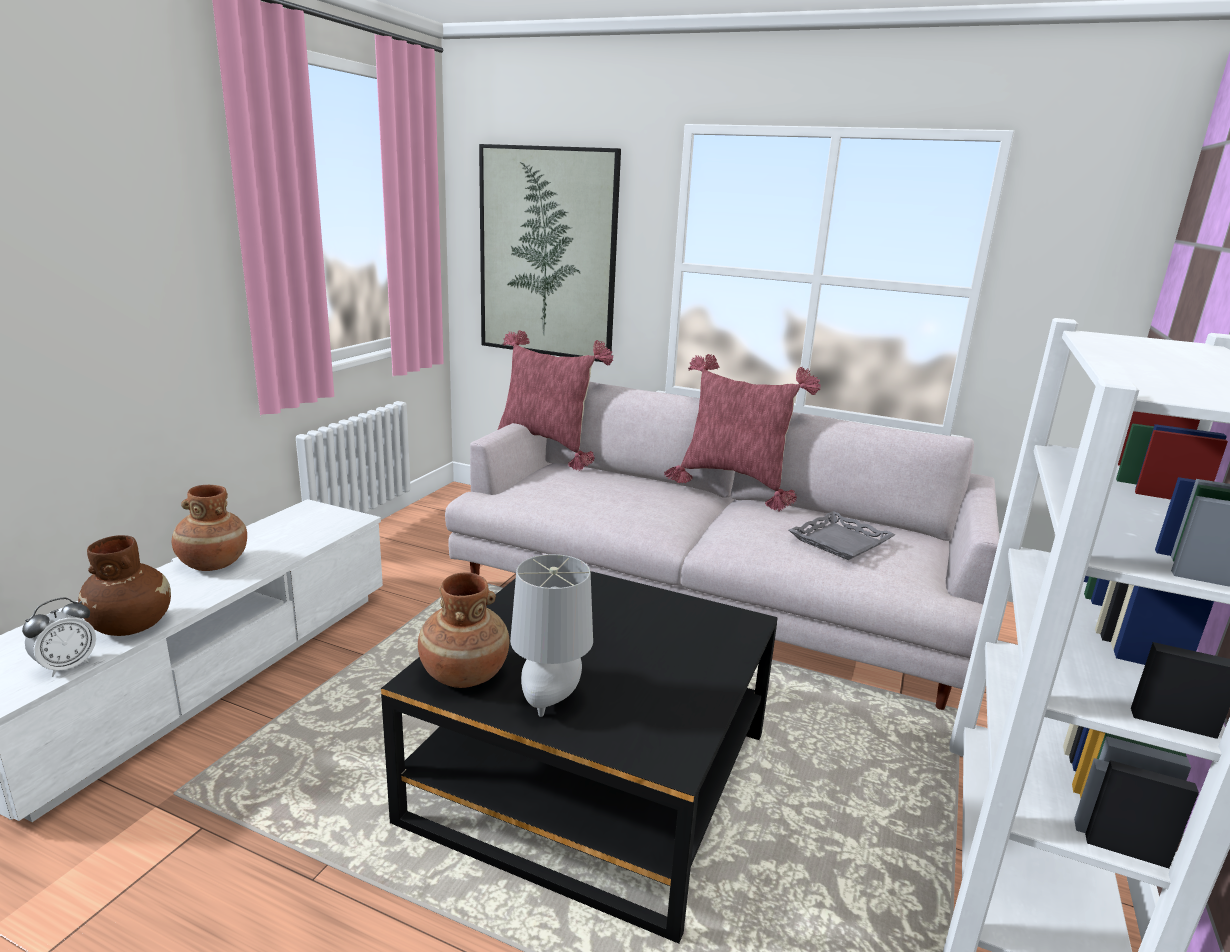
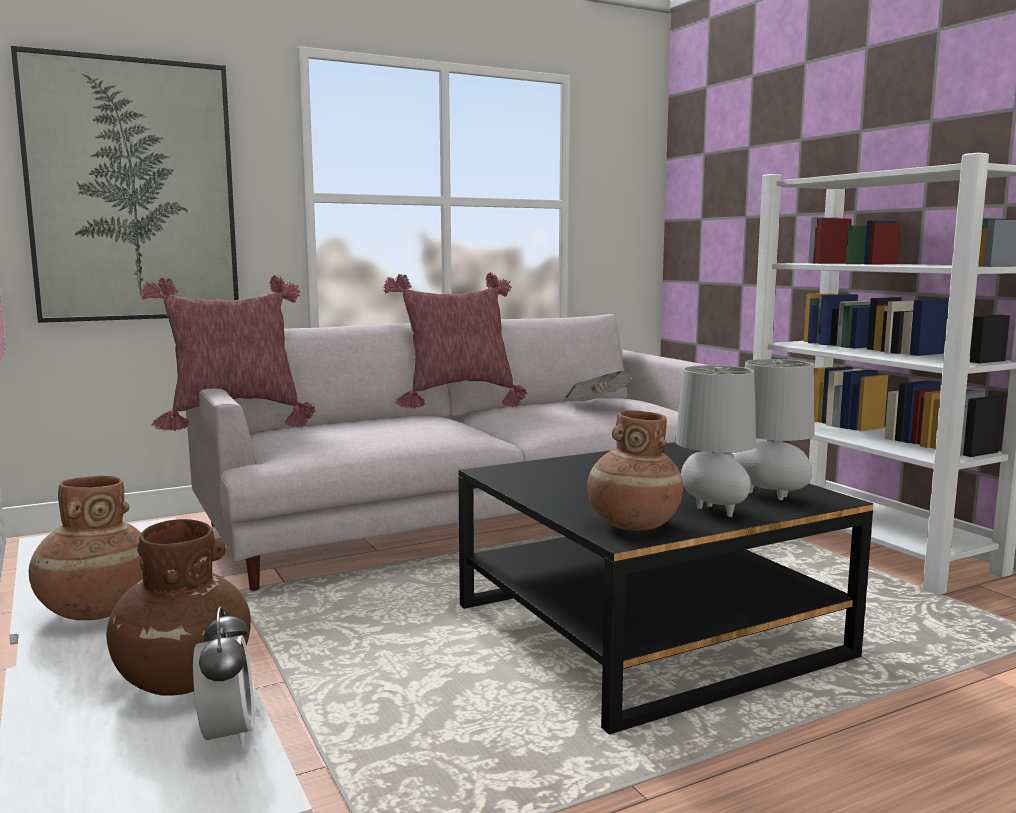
camera: 50 degrees left, 10 degrees down
grey tray [789,511,895,560] -> newspaper [564,371,633,401]
none -> grey table lamp [733,359,815,500]

